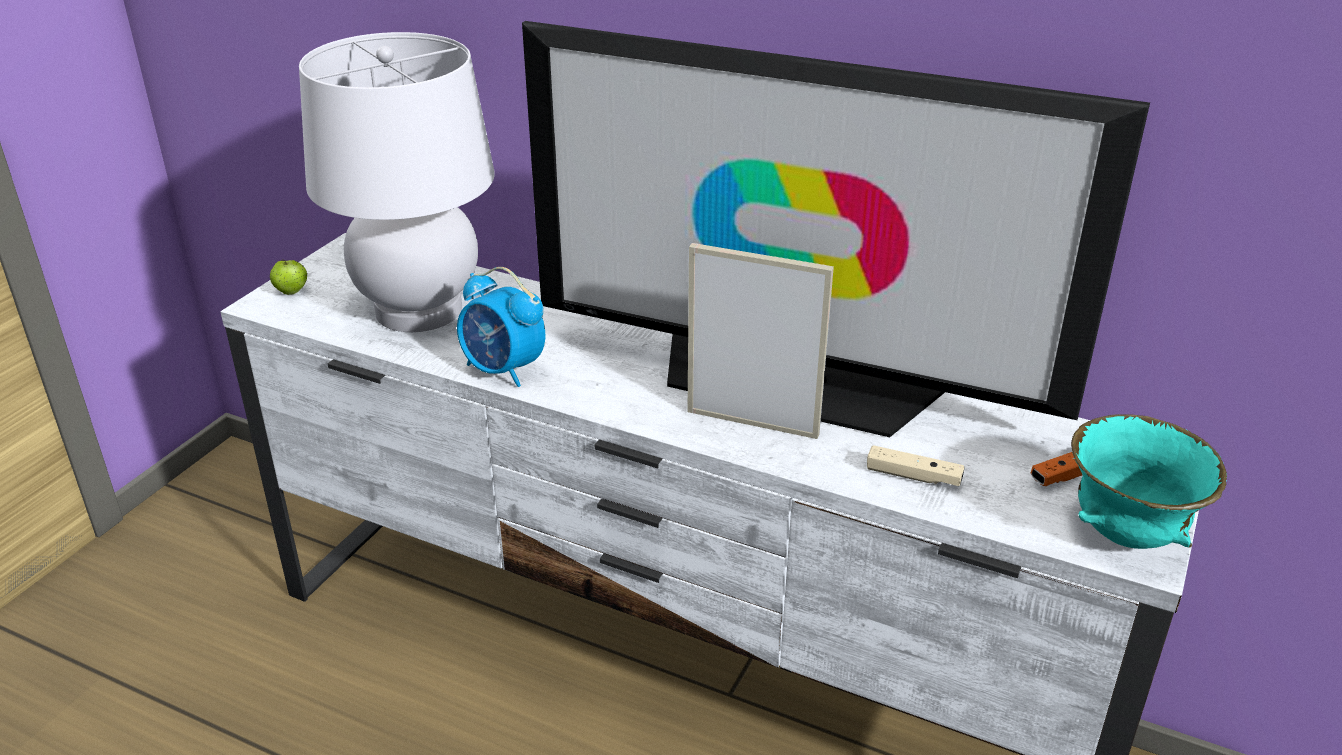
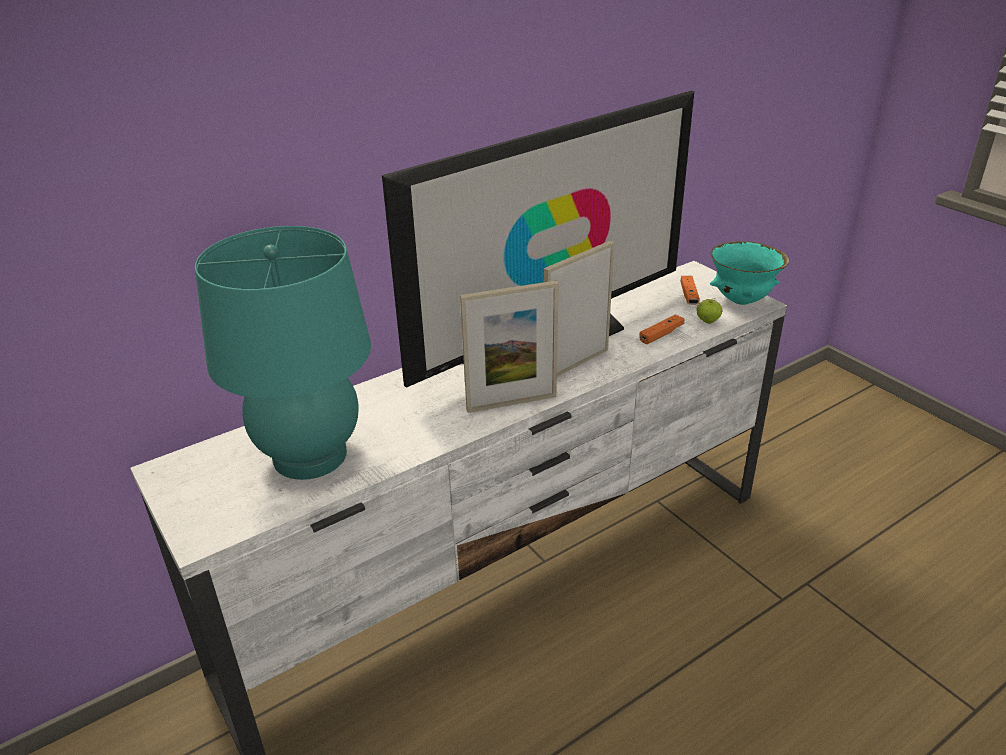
camera: 60 degrees left, 0 degrees up
apple [270,260,308,295] -> apple moved to [696,299,722,324]
white table lamp [299,32,495,332] -> turquoise table lamp [195,226,371,480]
alarm clock [457,267,545,387] -> none
beige game controller [867,445,965,486] -> orange game controller [639,314,684,344]
none -> picture frame [460,281,559,413]

